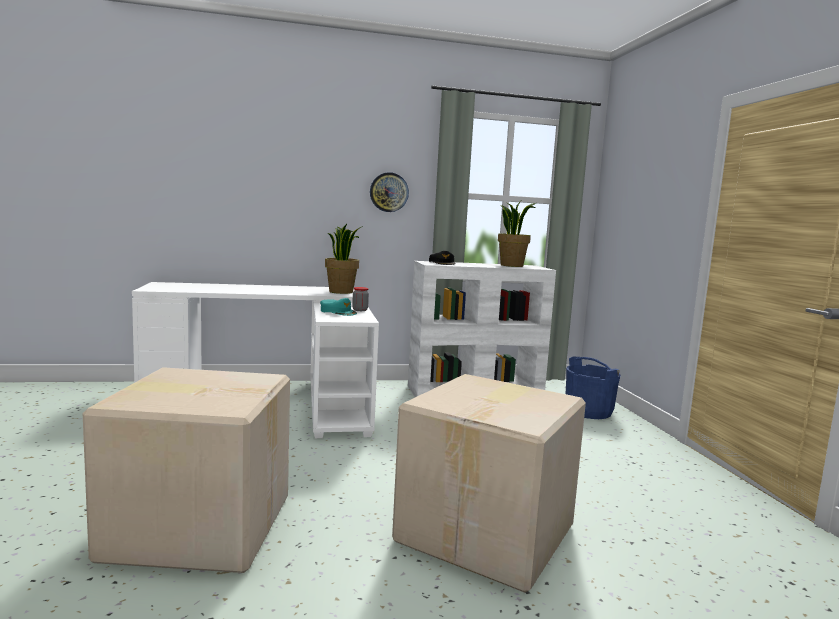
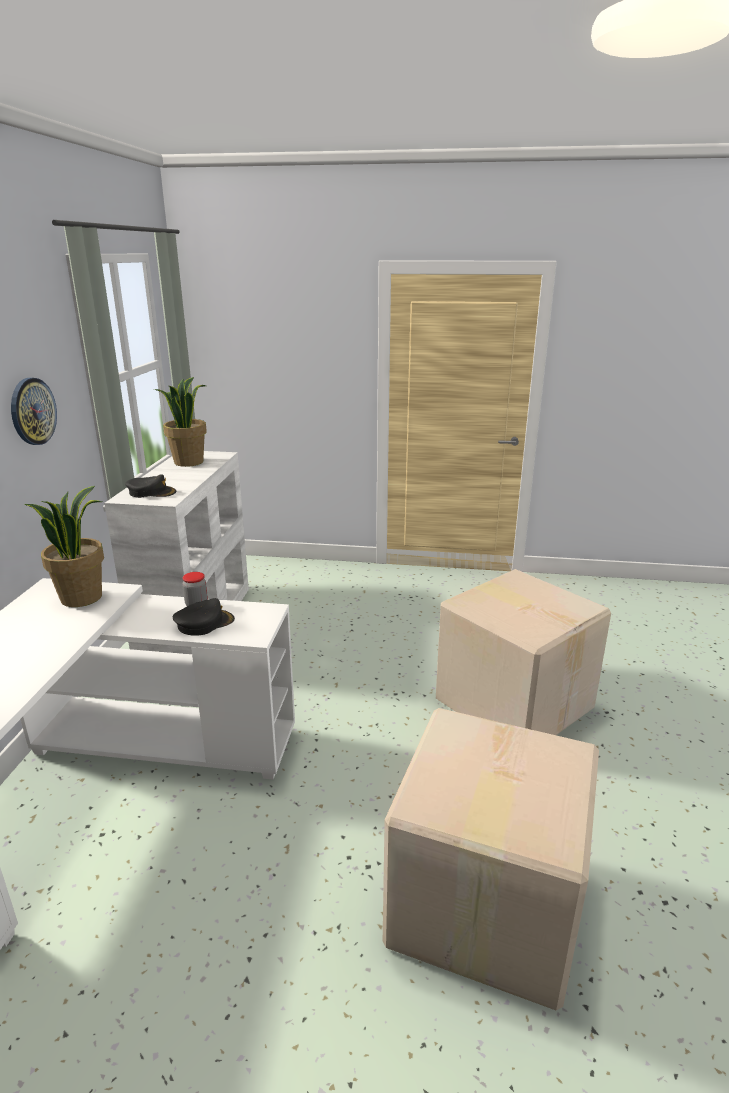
camera: 70 degrees left, 15 degrees up
turquoise cap [320,298,357,316] -> black cap [173,598,235,636]
blue bucket [565,357,621,419] -> none

